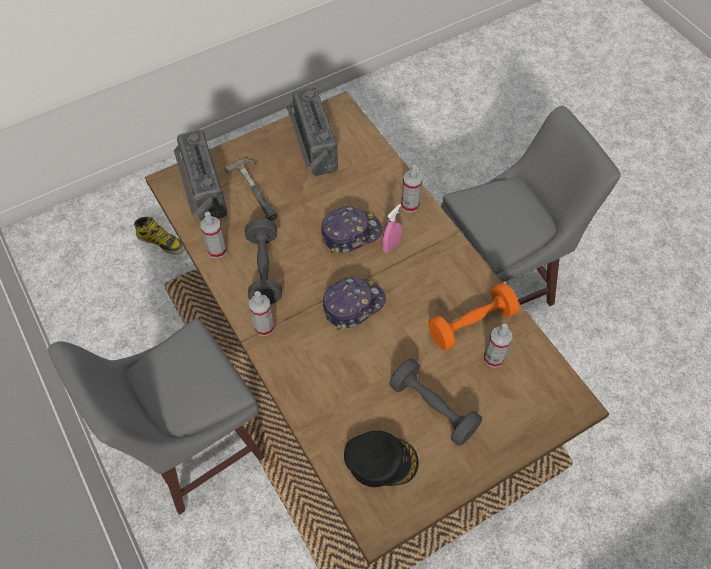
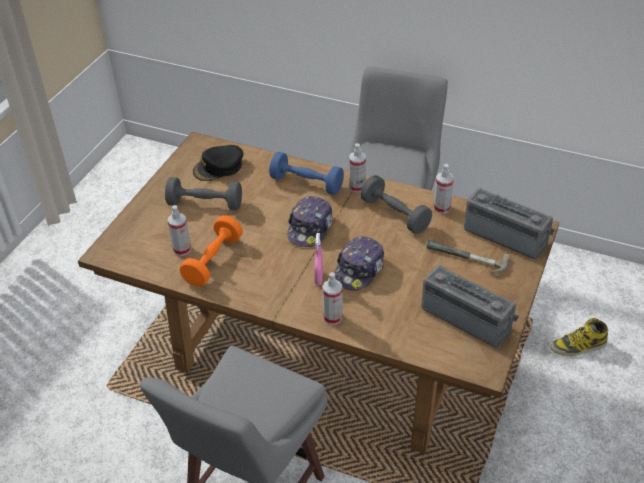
camera: 145 degrees right, 15 degrees down
none -> blue dumbbell [269,152,344,195]

